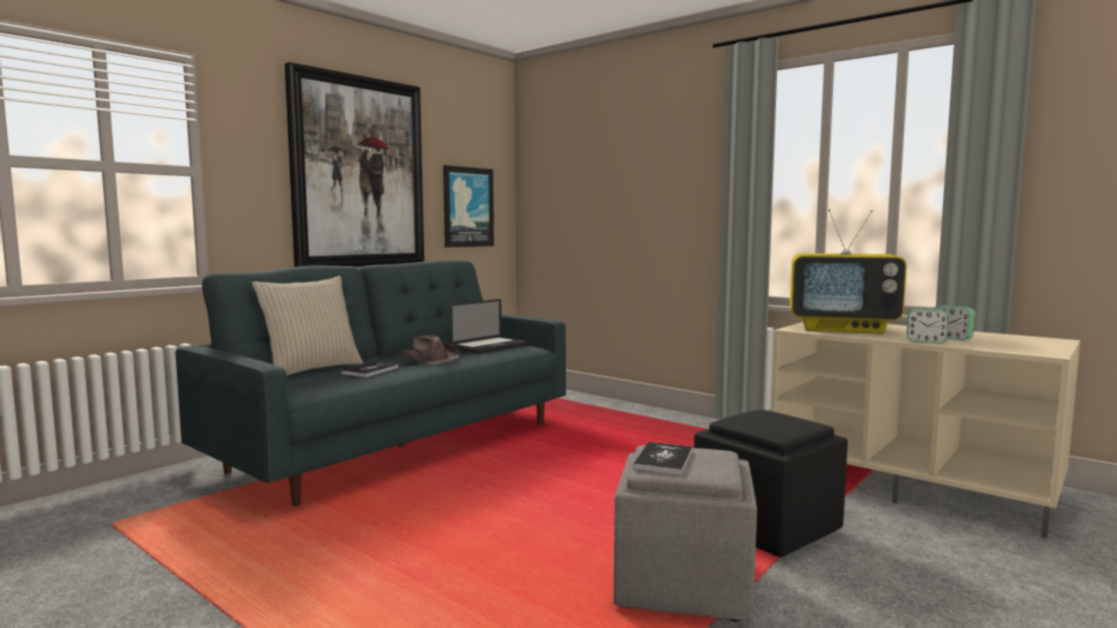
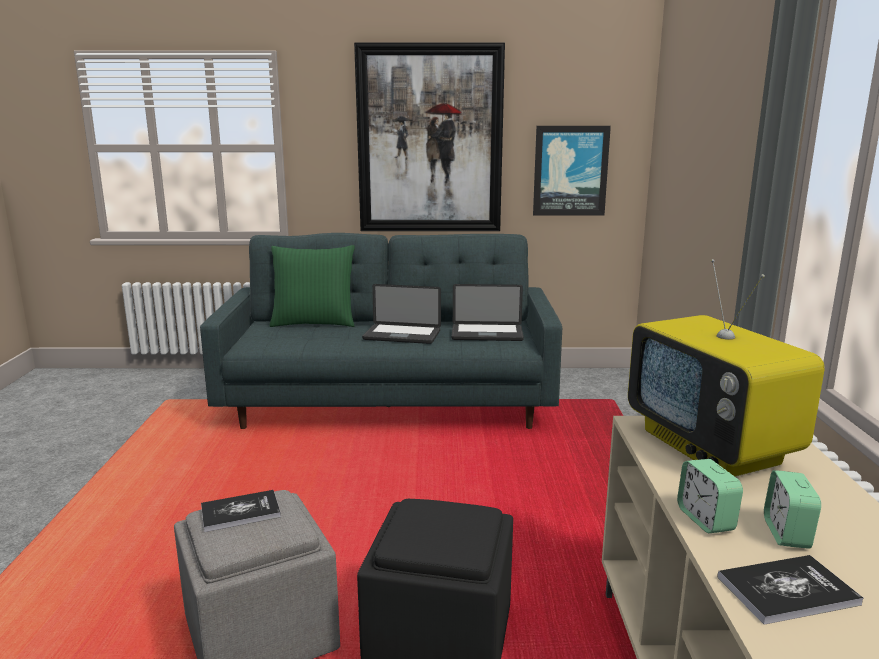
camera: 50 degrees right, 10 degrees up
beige pillow [252,276,363,376] -> green pillow [270,245,355,327]
book [341,362,399,377] -> book moved to [718,555,863,625]
brown hat [400,335,460,365] -> laptop [362,284,441,344]

